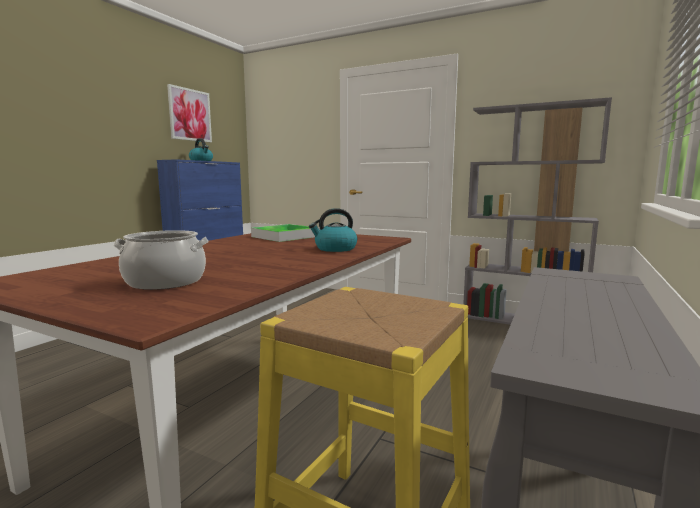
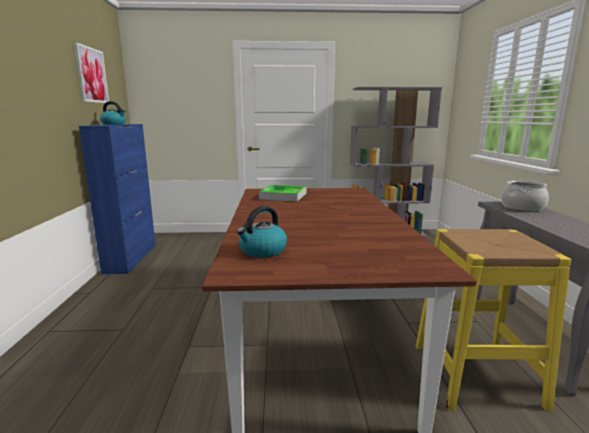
camera: 30 degrees left, 5 degrees up
cooking pot [114,230,209,290] -> cooking pot moved to [501,181,549,211]
kettle [309,208,357,252] -> kettle moved to [237,206,287,258]

